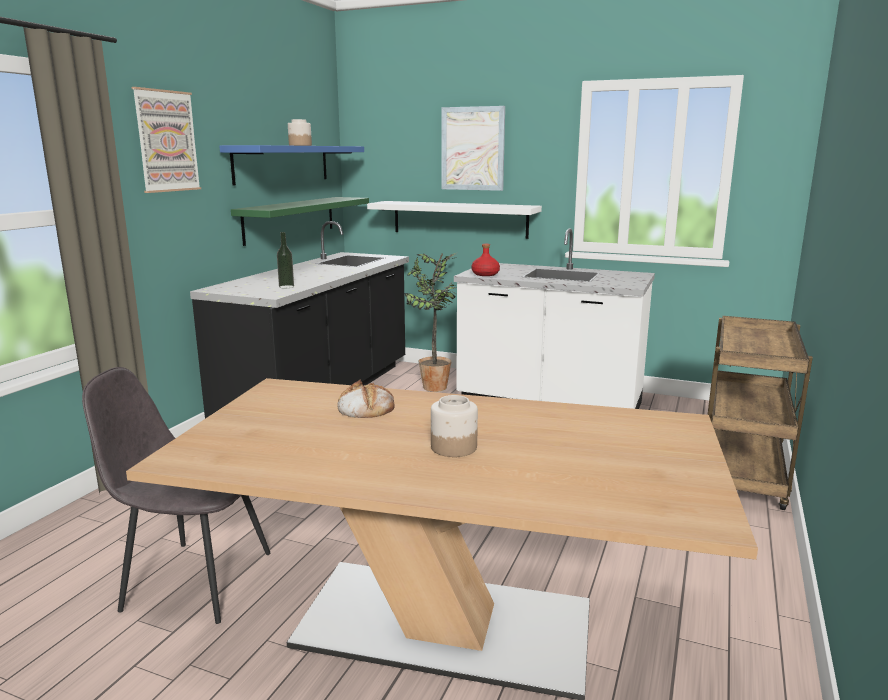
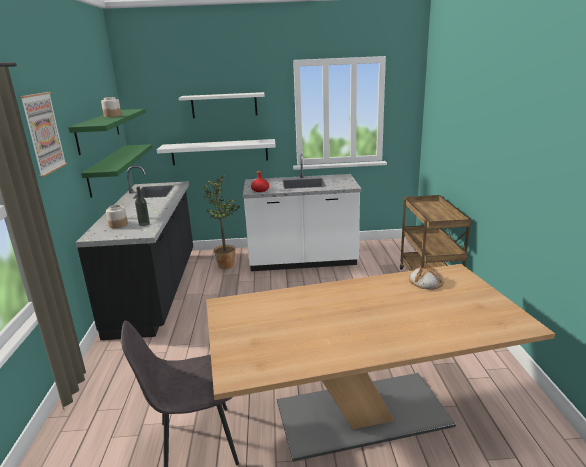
camera: 25 degrees left, 5 degrees up
blue shelf [219,145,364,186] -> green shelf [68,109,146,155]
bread [338,380,395,418] -> bread moved to [409,267,444,290]
jar [431,395,478,457] -> jar moved to [106,205,128,228]
picture [442,106,505,191] -> white shelf [179,92,264,118]

